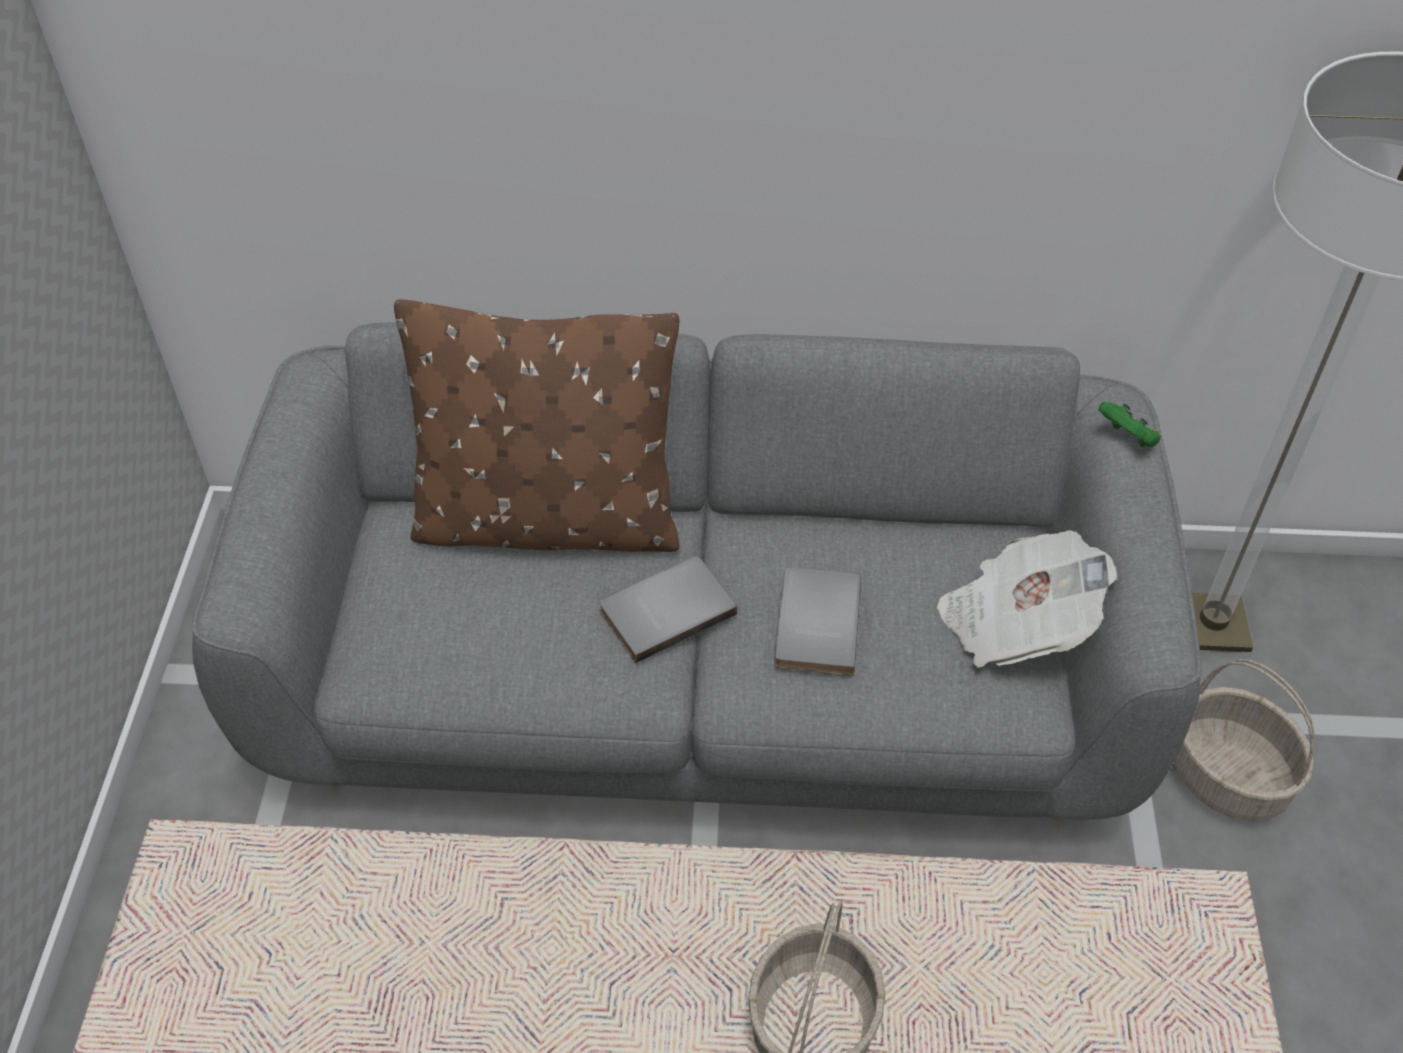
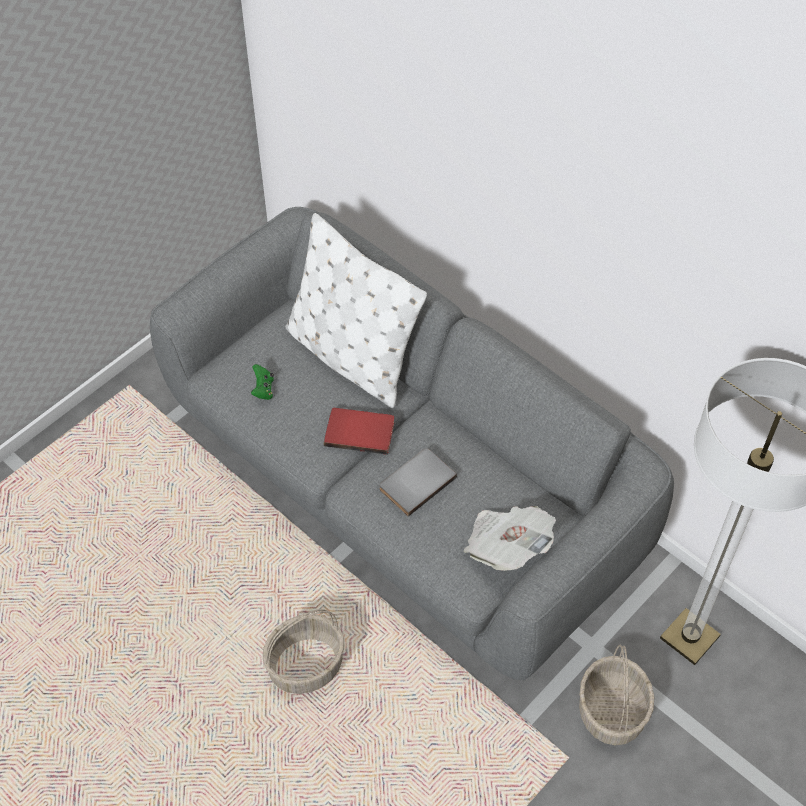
camera: 40 degrees right, 5 degrees up
brown pillow [394,299,680,552] -> white pillow [285,213,427,408]
grey book [599,556,737,663] -> red book [324,408,394,455]
green game controller [1098,402,1161,447] -> green game controller moved to [251,364,274,400]

